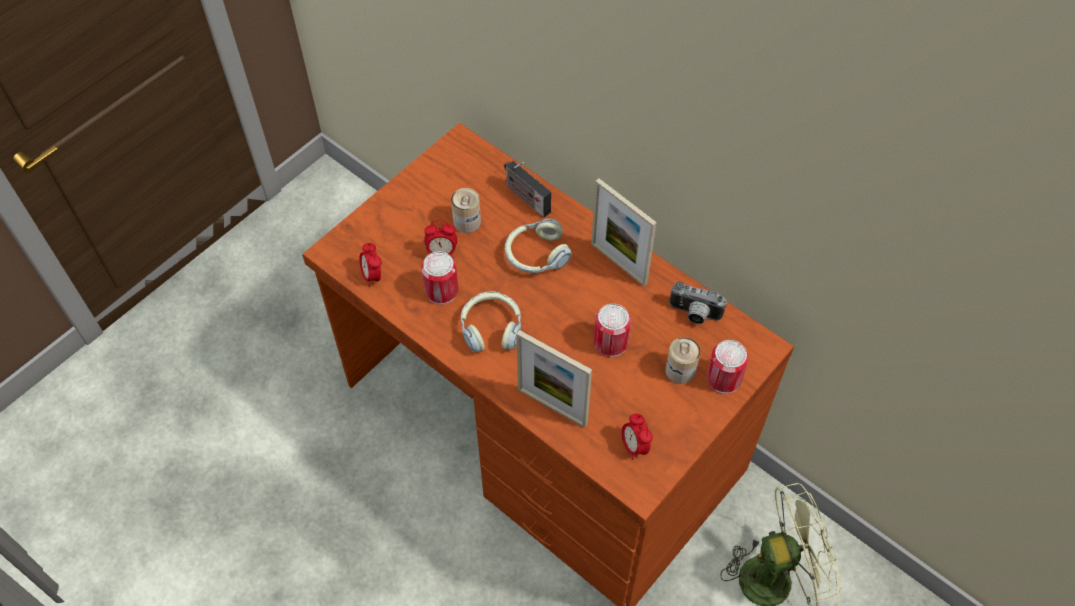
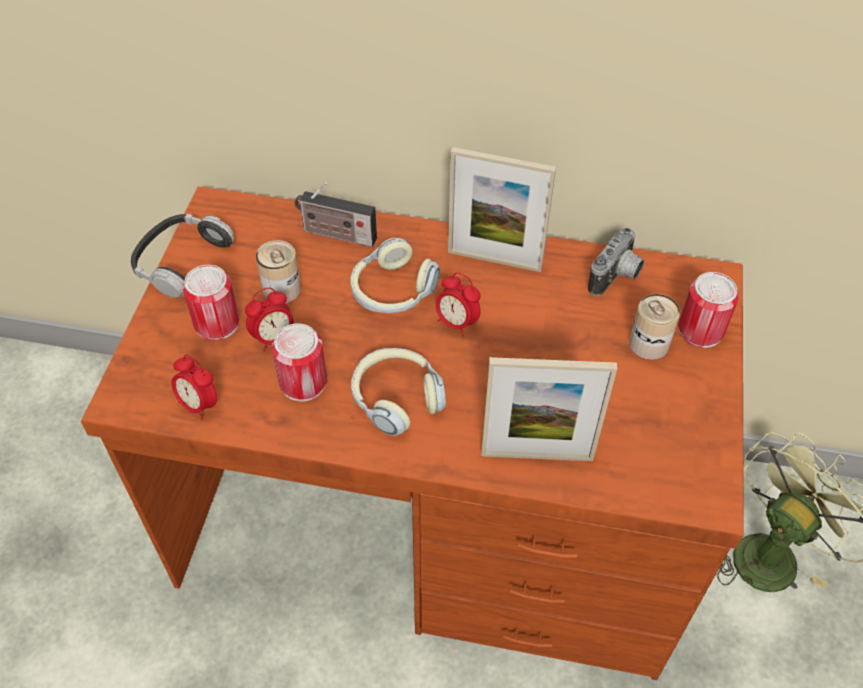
camera: 30 degrees left, 5 degrees down
can [594,304,631,357] -> can moved to [183,265,239,341]
alarm clock [622,414,653,460] -> alarm clock moved to [436,272,481,337]
camera [669,282,727,324] -> camera turned 45 degrees counterclockwise [588,228,644,296]
none -> headphones [131,214,234,298]

